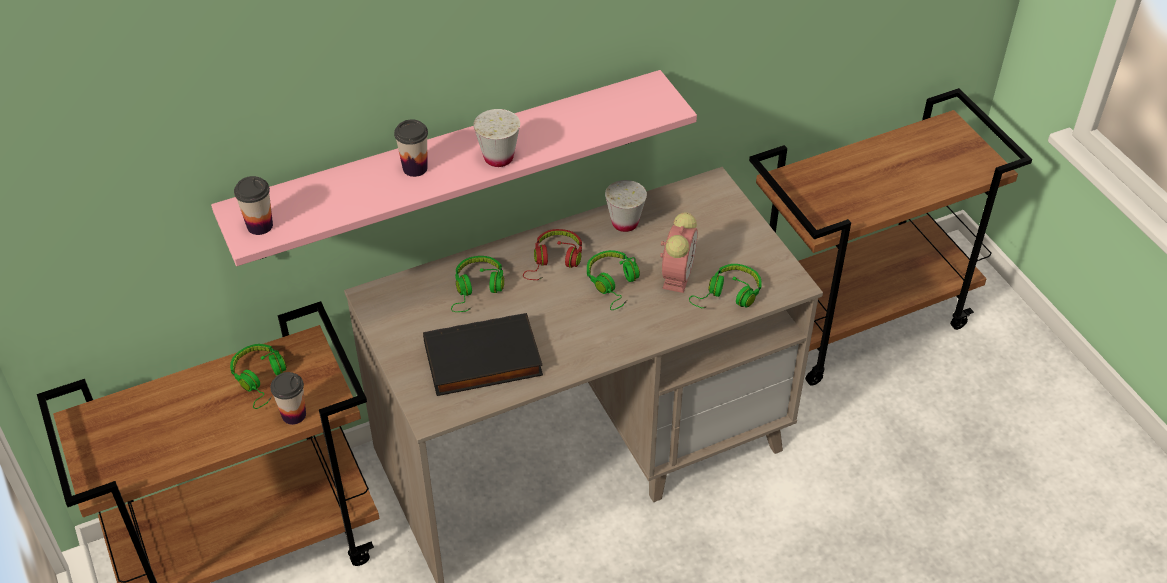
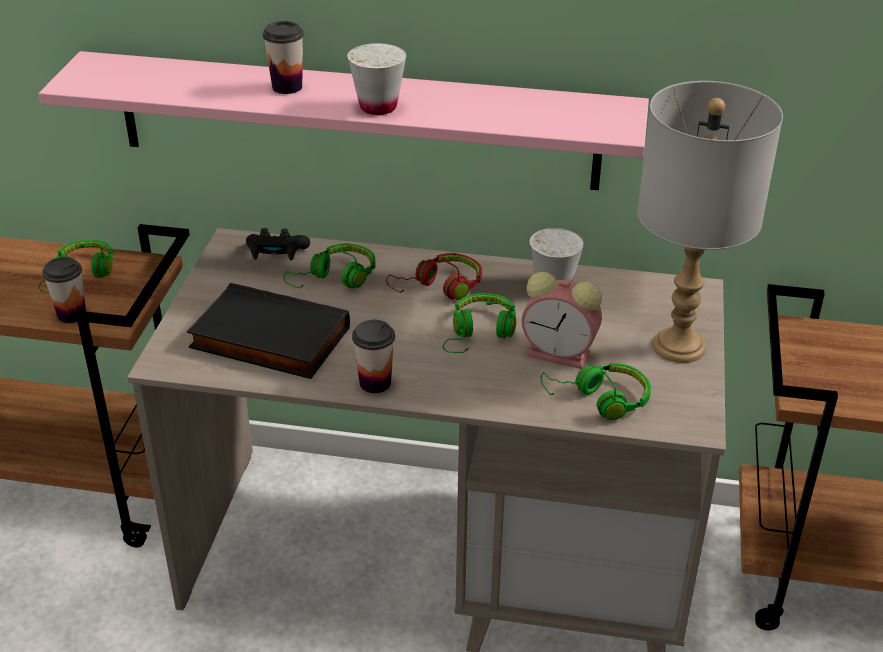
camera: 35 degrees right, 10 degrees down
cup [234,176,273,235] -> cup moved to [352,320,395,393]
alarm clock [660,212,698,293] -> alarm clock turned 60 degrees clockwise [521,272,602,369]
none -> black game controller [246,228,310,261]
none -> grey table lamp [637,81,783,363]

